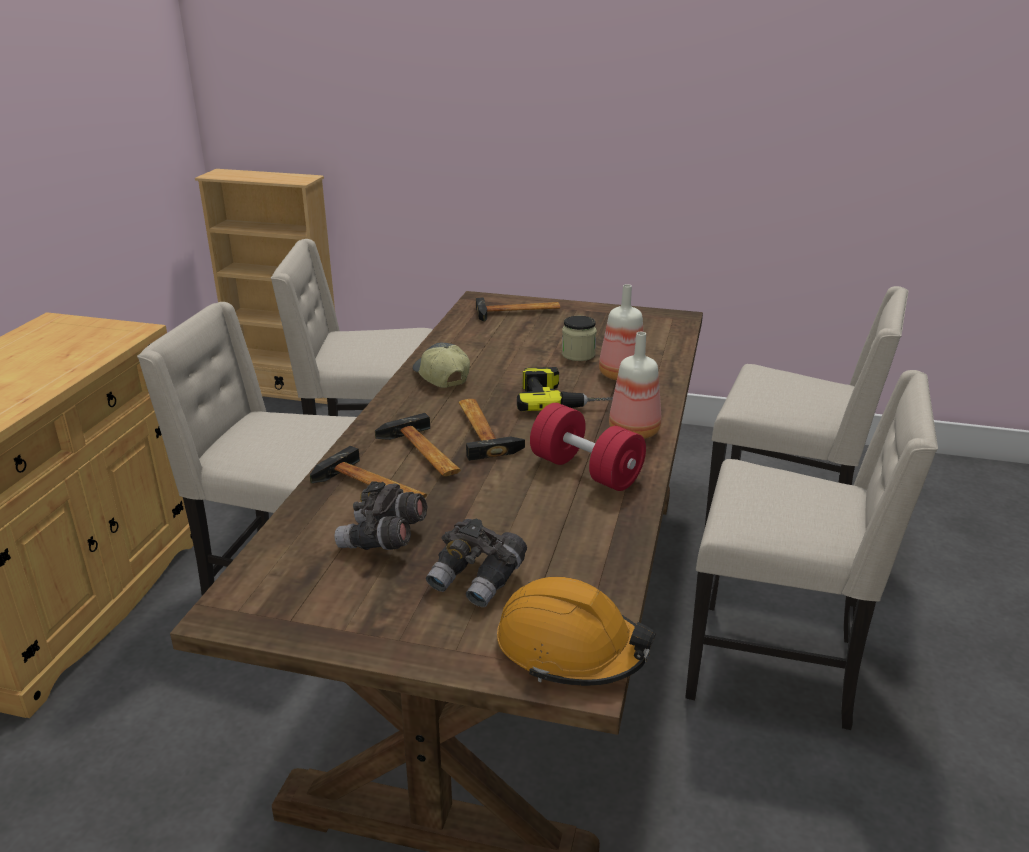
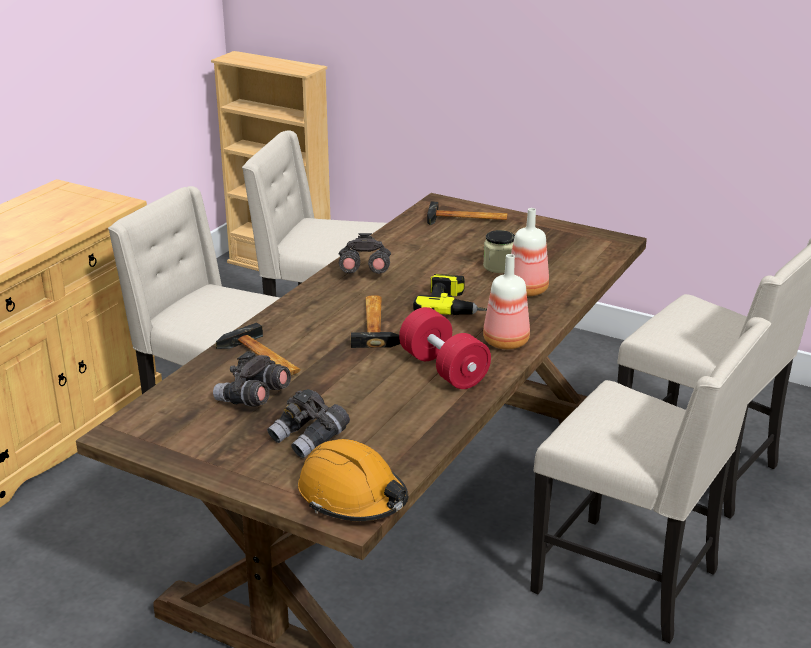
camera: 15 degrees right, 0 degrees up
hammer [375,413,461,477] -> none
cap [412,343,470,388] -> grey binoculars [339,233,391,274]

